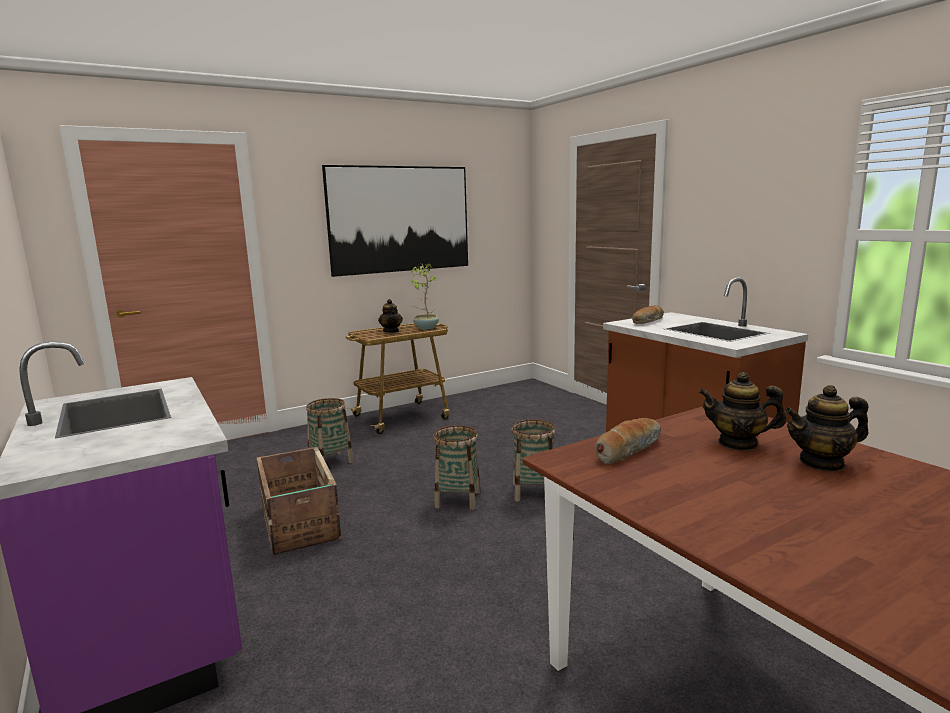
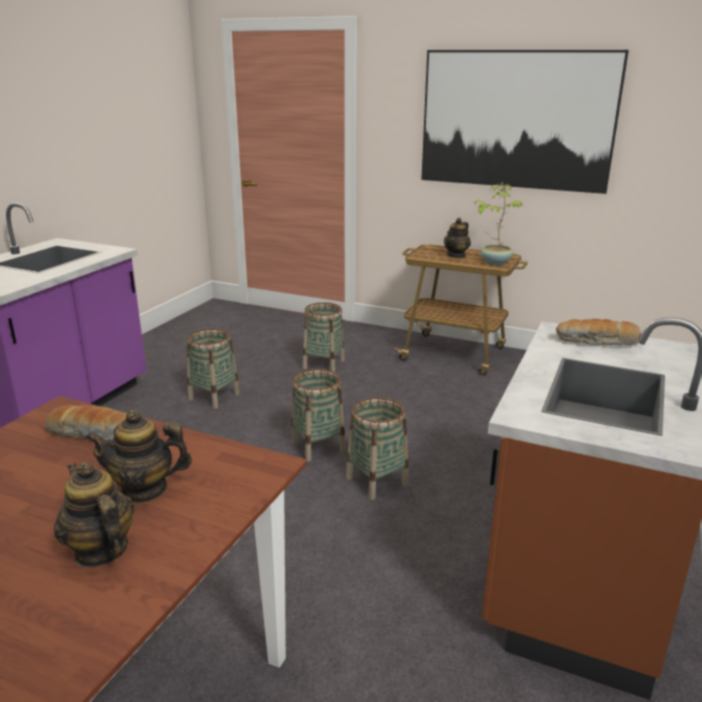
camera: 55 degrees right, 10 degrees up
crate [257,447,342,555] -> basket [187,329,240,409]
teapot [699,372,786,451] -> teapot turned 75 degrees counterclockwise [85,410,192,503]

